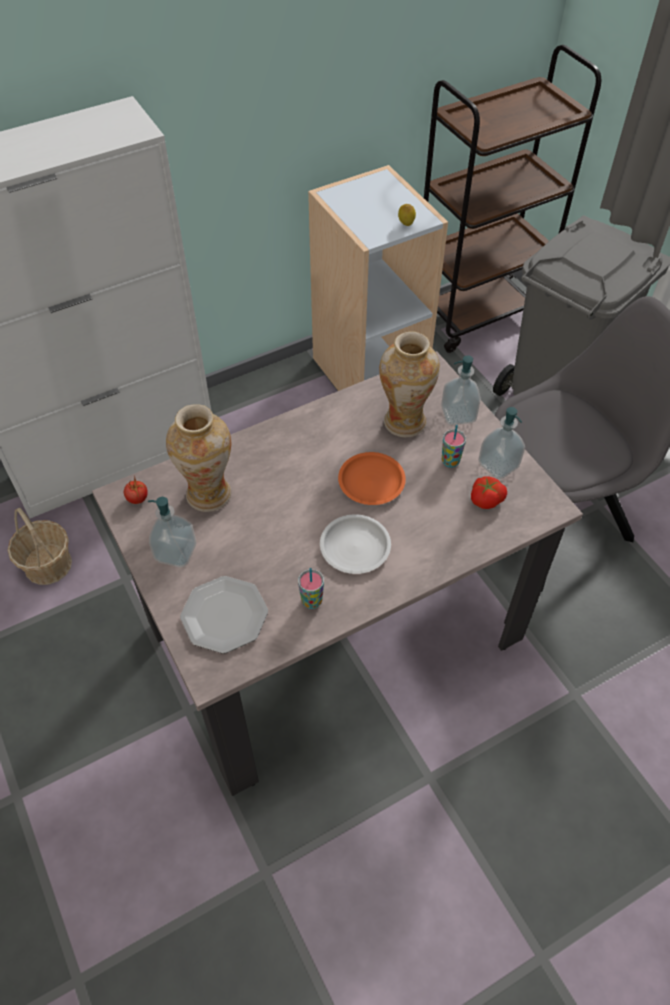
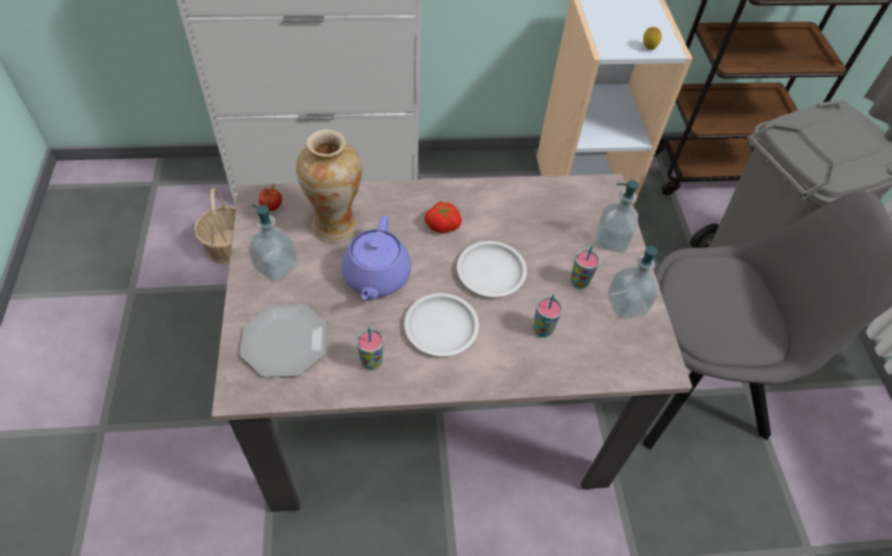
camera: 20 degrees right, 0 degrees up
orange plate [338,452,406,505] -> white plate [457,241,527,297]
vase [379,331,440,437] -> none
tomato [471,476,507,509] -> tomato moved to [424,201,462,233]
none -> purple teapot [341,215,411,301]
none -> cup [533,294,563,337]

